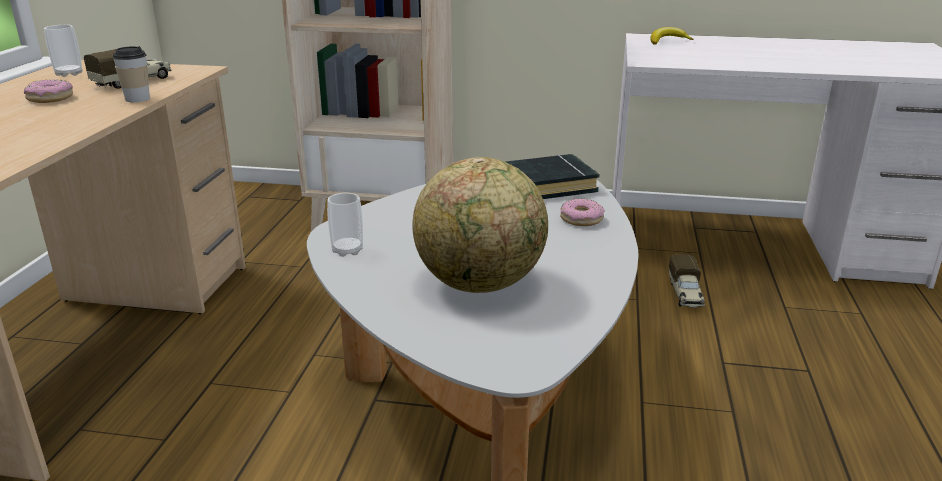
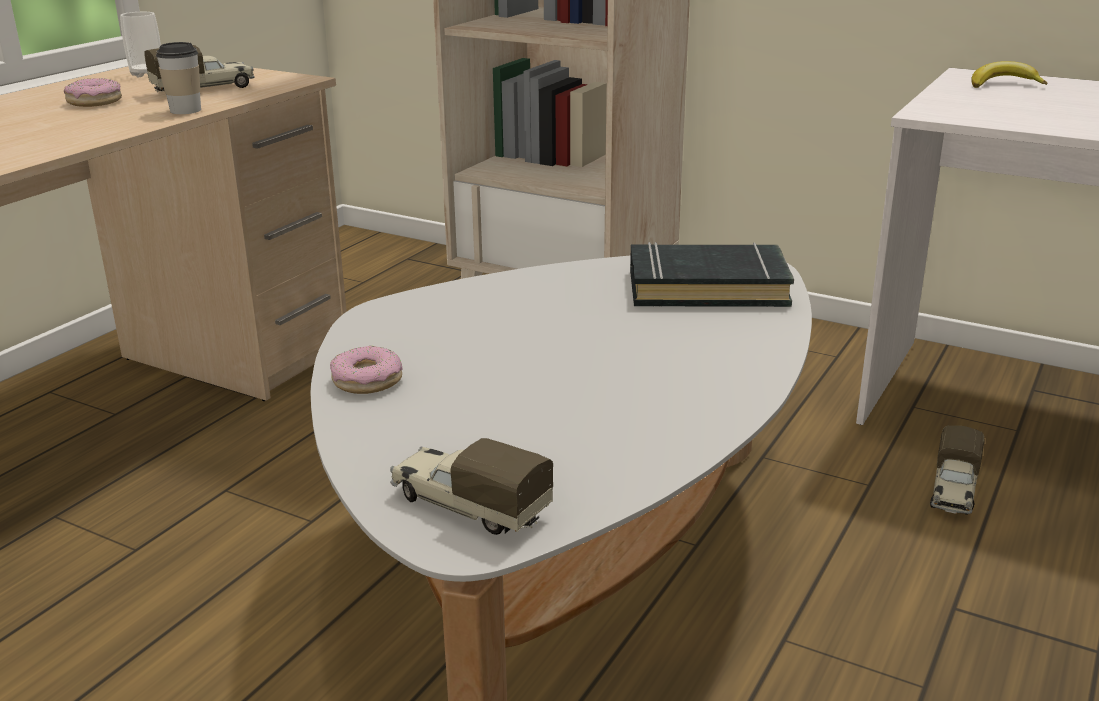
camera: 20 degrees right, 0 degrees up
cup [327,193,363,257] -> none
globe [412,157,548,293] -> none
donut [560,198,605,226] -> donut moved to [330,346,402,394]
none -> toy truck [390,438,553,535]

